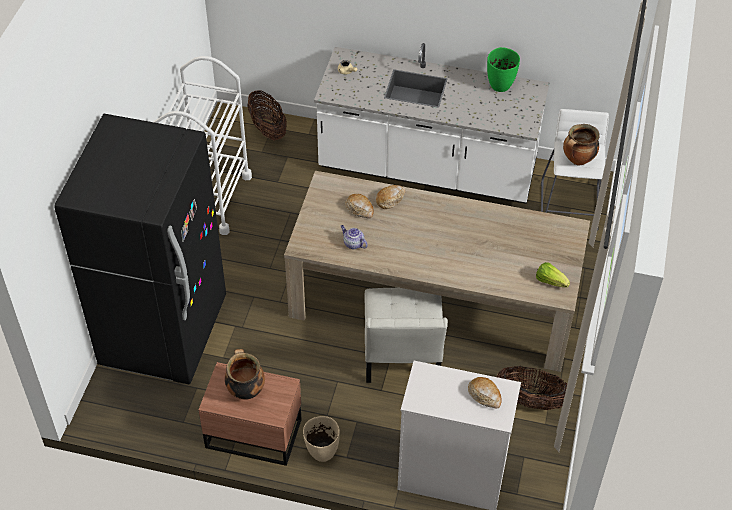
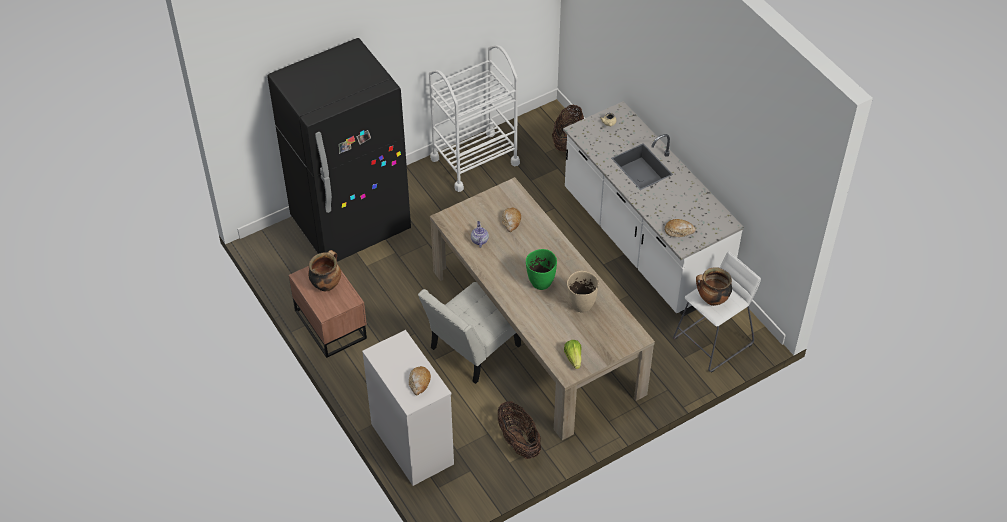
camera: 45 degrees right, 0 degrees up
beige vase [303,416,340,462] -> beige vase moved to [567,271,599,313]
bread [376,185,405,209] -> bread moved to [665,219,696,237]
green vase [487,47,520,92] -> green vase moved to [526,249,557,290]

